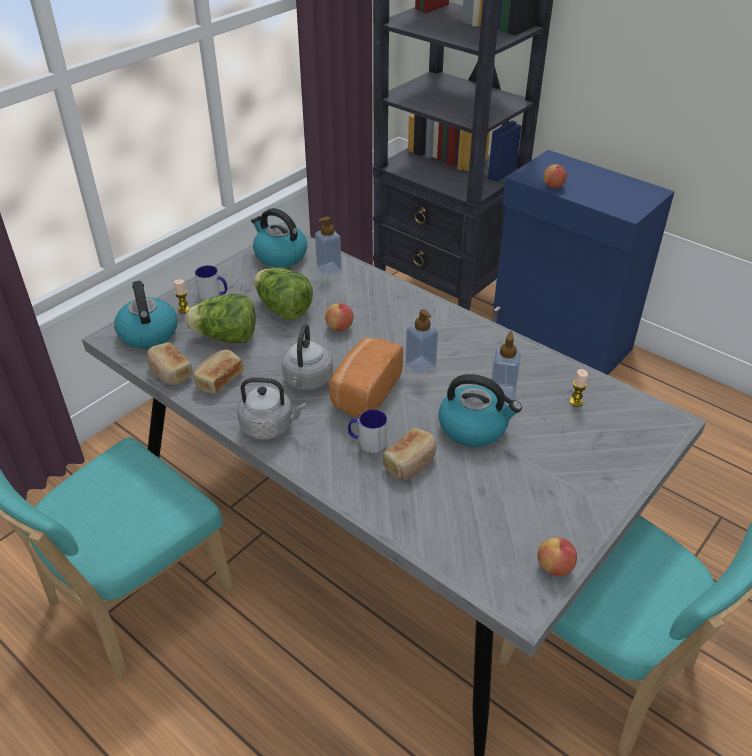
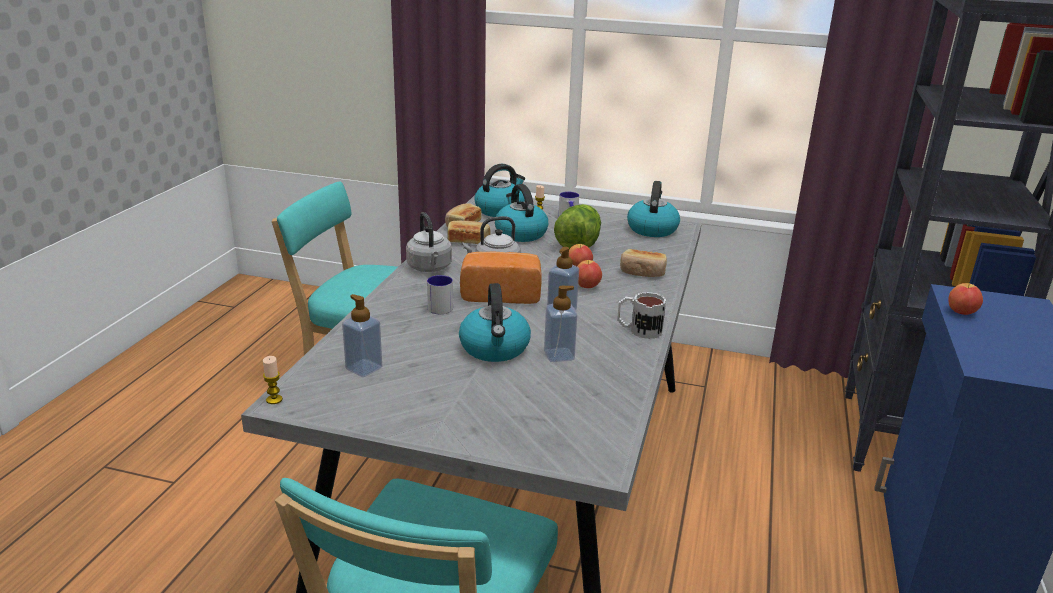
camera: 65 degrees right, 15 degrees down
lettuce [185,294,255,343] -> kettle [495,184,548,242]
soap dispenser [315,217,342,275] -> soap dispenser moved to [342,294,382,377]
bread [383,428,437,480] -> bread moved to [620,249,667,277]
apple [537,537,577,576] -> apple moved to [577,260,602,288]
candle [569,369,588,407] -> candle moved to [263,356,283,404]
none -> mug [617,292,666,339]

